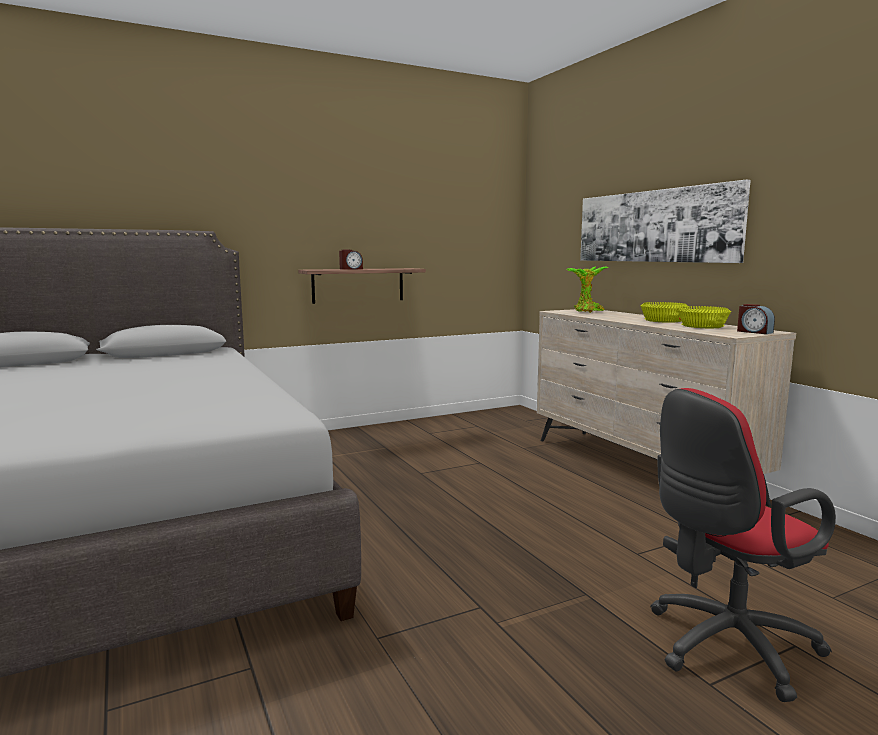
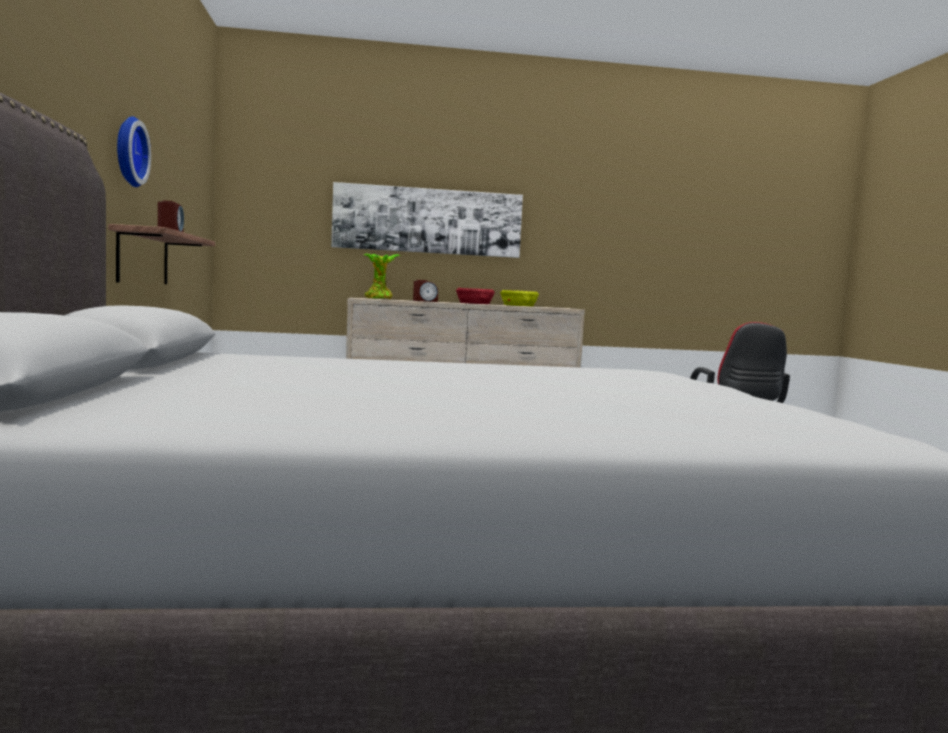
camera: 70 degrees left, 5 degrees down
yellow bowl [641,302,688,323] -> red bowl [456,288,495,304]
alarm clock [737,304,775,334] -> alarm clock moved to [413,280,438,302]
none -> wall clock [117,116,151,187]

